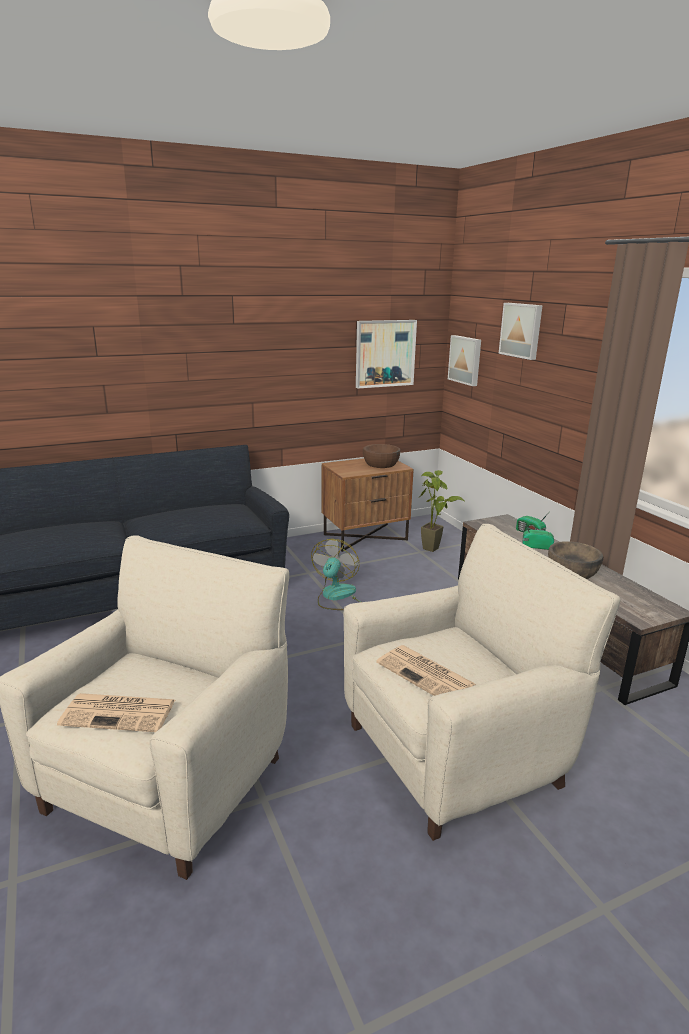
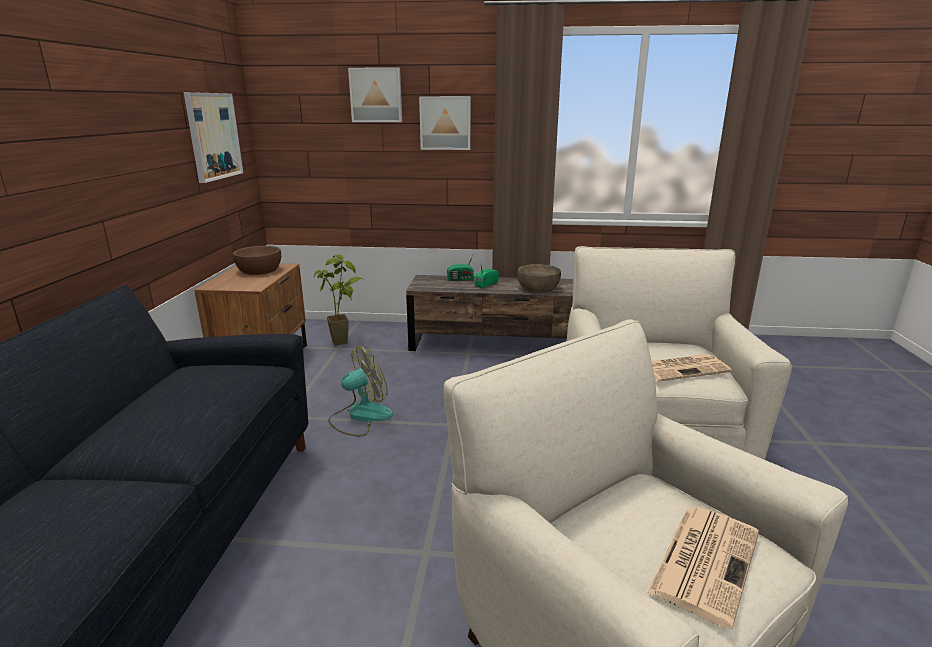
camera: 60 degrees left, 0 degrees up
fan [311,539,361,610] -> fan turned 105 degrees clockwise [328,346,393,436]
picture [448,335,481,386] -> picture moved to [419,96,471,150]

